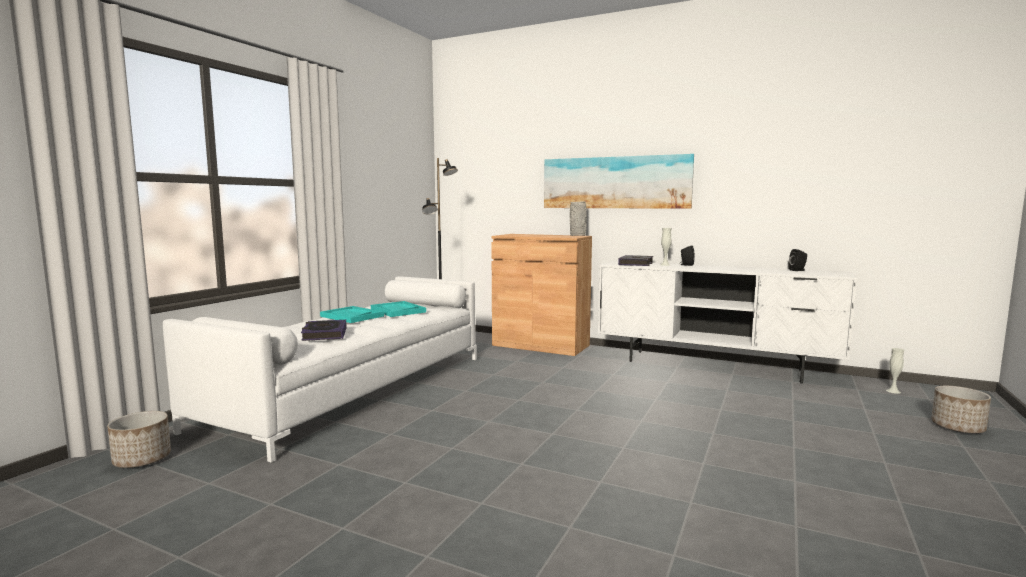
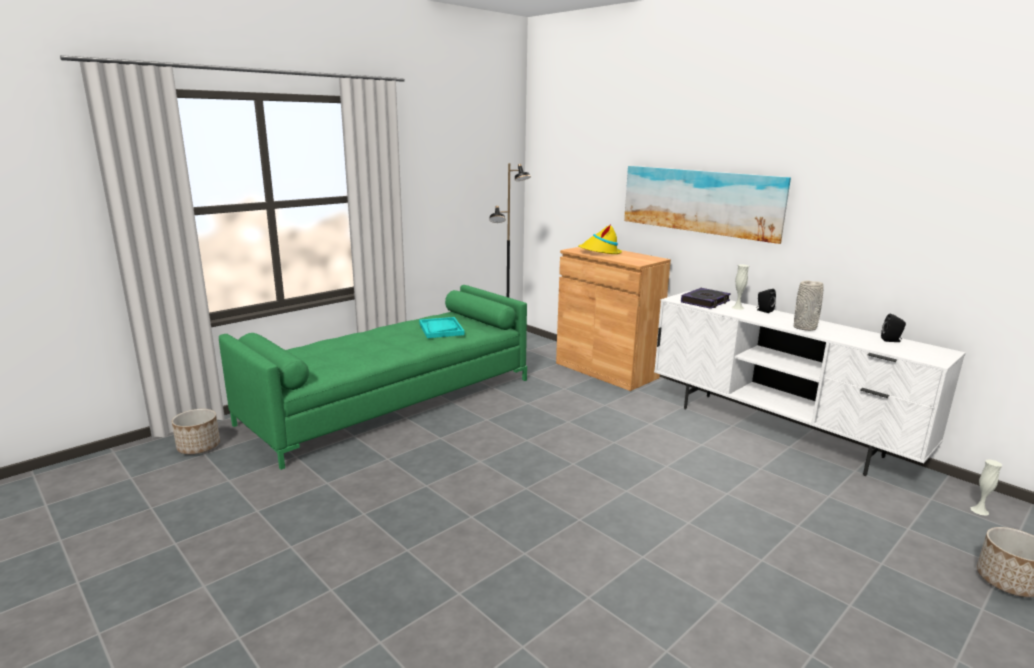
camera: 20 degrees right, 10 degrees up
white sofa [163,276,477,462] -> green sofa [219,285,527,470]
book [301,320,347,341] -> none
turquoise tray [320,306,384,323] -> none
grey vase [570,201,587,236] -> grey vase moved to [794,281,824,331]
none -> yellow hat [578,224,622,254]

